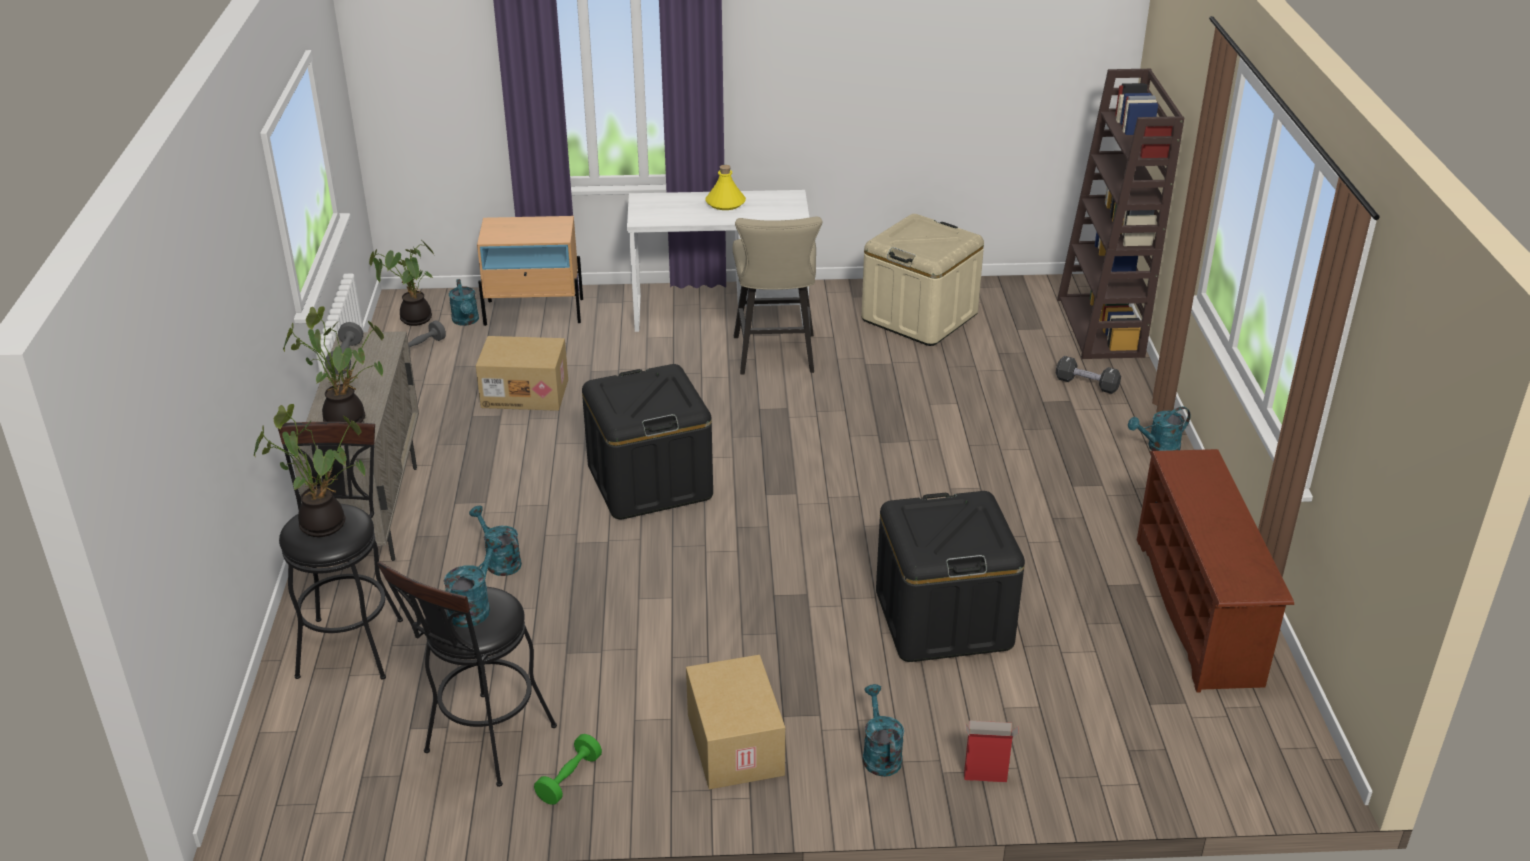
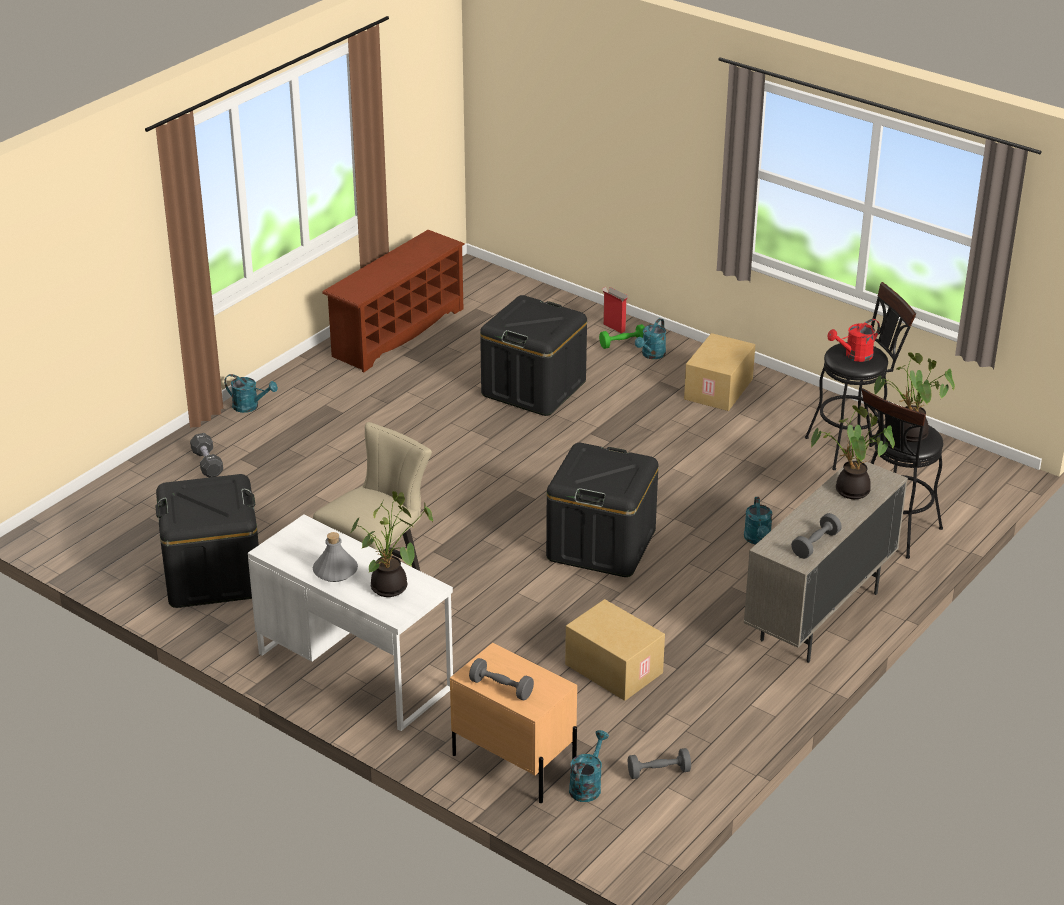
camera: 140 degrees left, 0 degrees up
potted plant [369,240,434,326] -> potted plant moved to [350,491,433,597]
turquoise watering can [444,536,502,627] -> red watering can [827,319,880,362]
green dumbbell [534,734,602,805] -> green dumbbell moved to [599,324,645,349]
yellow bottle [705,165,746,210] -> grey bottle [313,532,358,582]
beige storage box [862,214,984,346] -> black storage box [156,474,259,608]
brown bookcase [1057,69,1184,359] -> none
none -> grey dumbbell [469,658,534,700]

